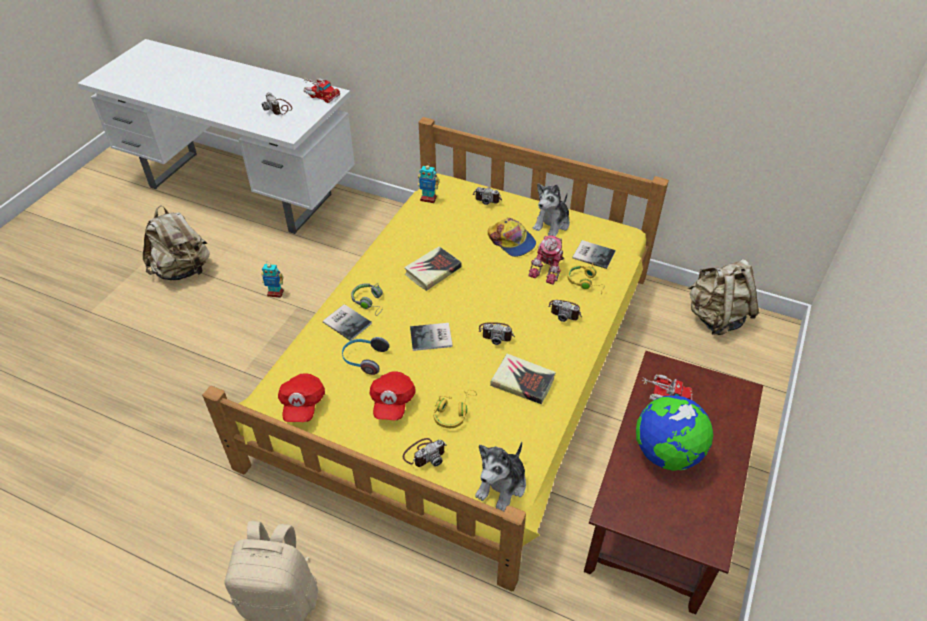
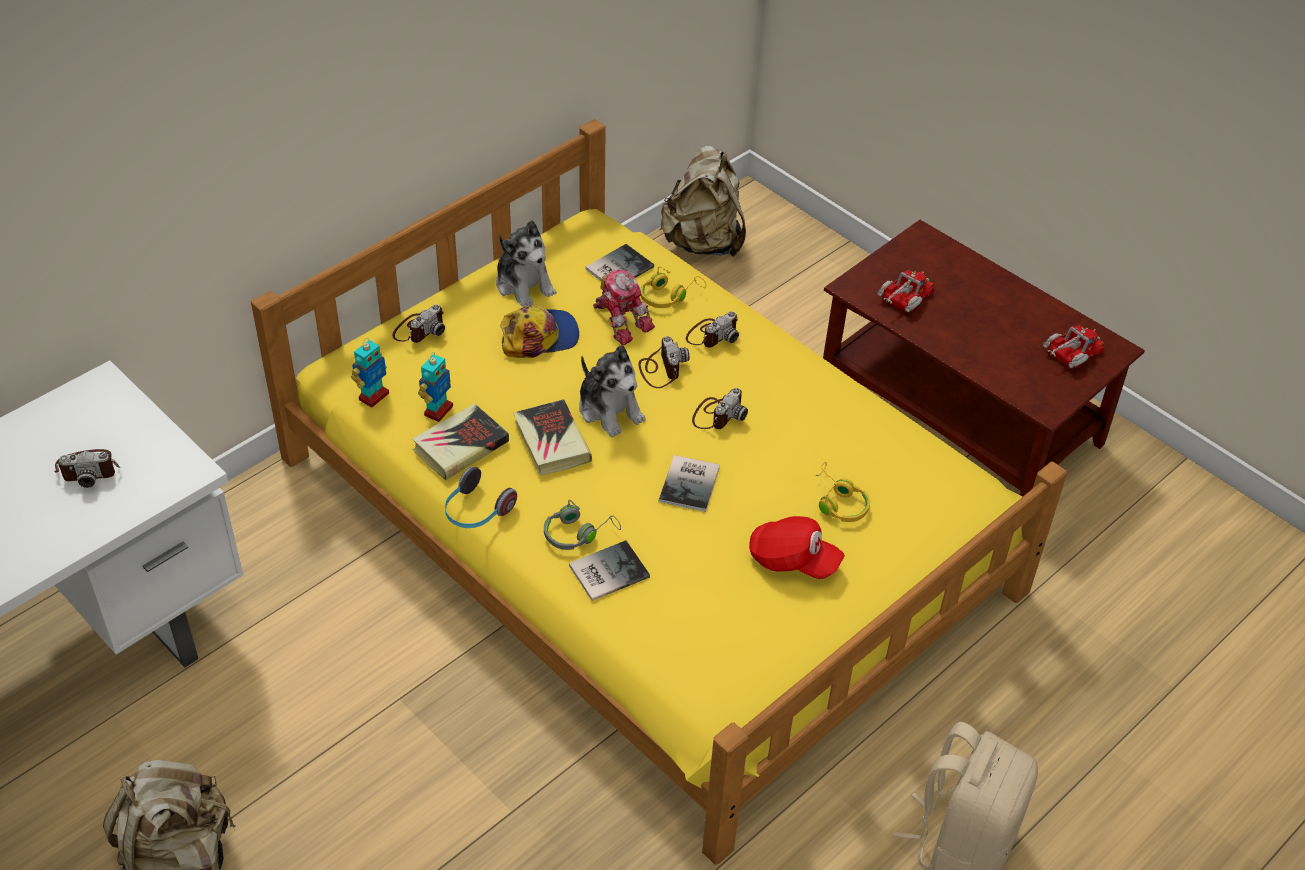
camera: 70 degrees left, 0 degrees up
toy robot [261,261,284,298] -> toy robot moved to [418,352,453,422]
red cap [278,373,325,422] -> none
toy truck [303,77,340,103] -> toy truck moved to [1043,325,1104,368]
headphones [342,337,389,375] -> headphones moved to [445,466,517,528]
camera [403,438,446,467] -> camera moved to [638,336,689,388]
plush toy [475,442,526,511] -> plush toy moved to [579,345,646,437]
book [490,354,556,404] -> book moved to [412,403,509,480]
globe [636,395,713,471] -> none

